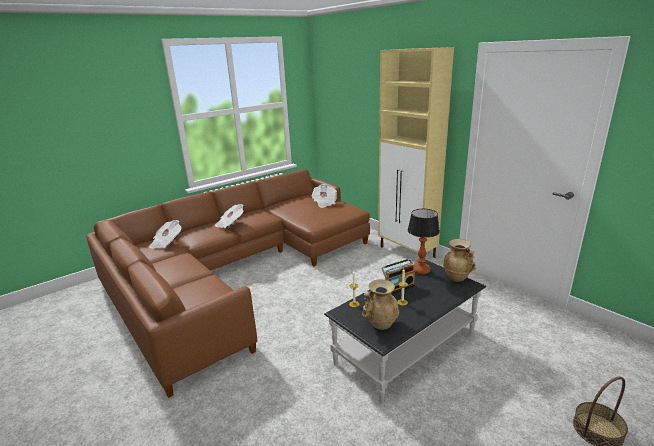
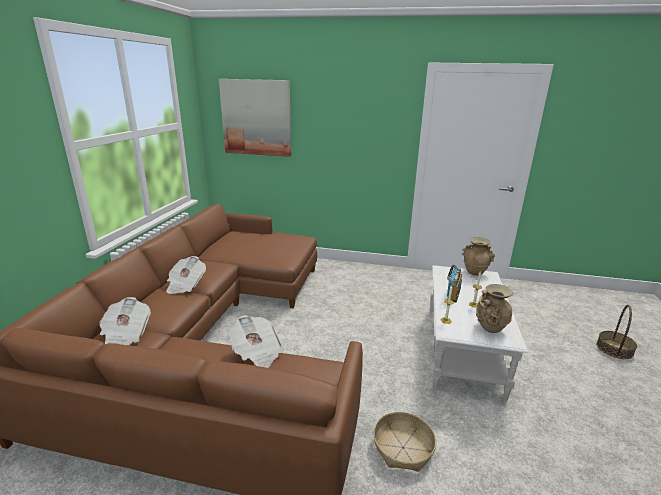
camera: 40 degrees left, 0 degrees up
newspaper [311,184,337,208] -> newspaper moved to [229,315,284,368]
black coffee table [324,260,486,404] -> white coffee table [431,265,529,402]
beige cabinet [378,47,454,258] -> none
table lamp [408,209,440,274] -> none
none -> picture [219,79,291,157]
none -> basket [373,412,436,472]

